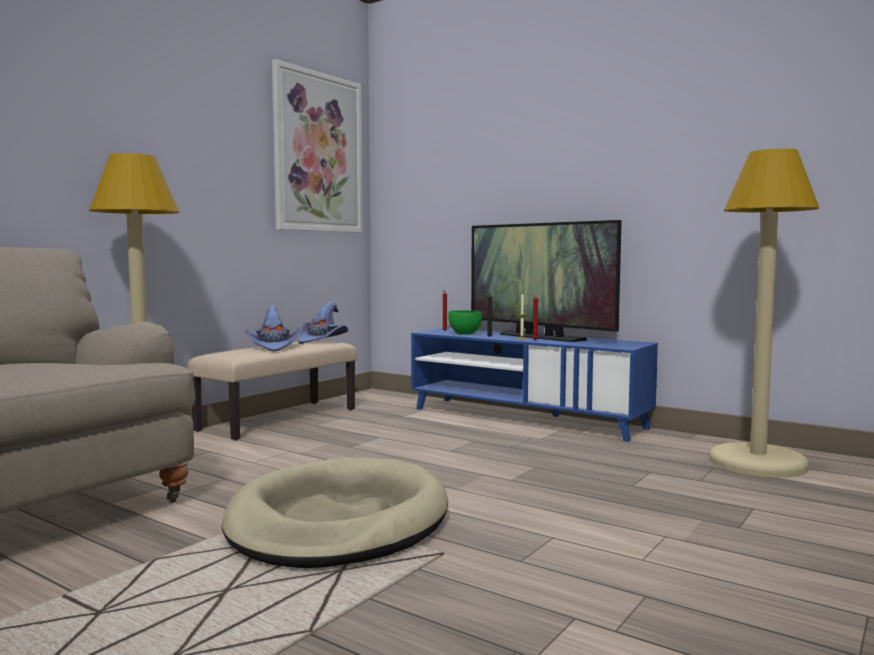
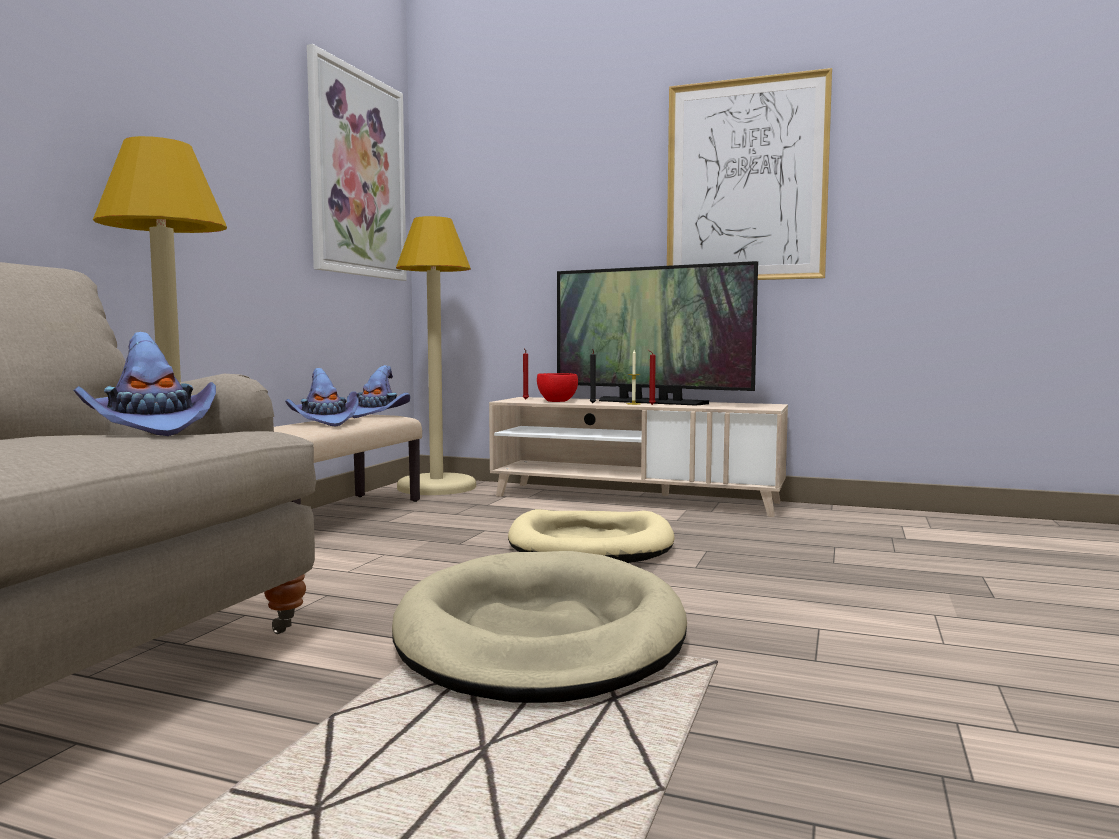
camera: 15 degrees left, 0 degrees up
blue tv stand [411,328,658,442] -> beige tv stand [489,397,788,517]
green bowl [448,310,482,335] -> red bowl [537,373,578,402]
beige floor lamp [709,149,819,478] -> beige floor lamp moved to [396,216,476,495]
none -> purple hat [73,332,216,436]
none -> beige dog bed [508,509,675,563]
none -> picture [667,68,832,280]

